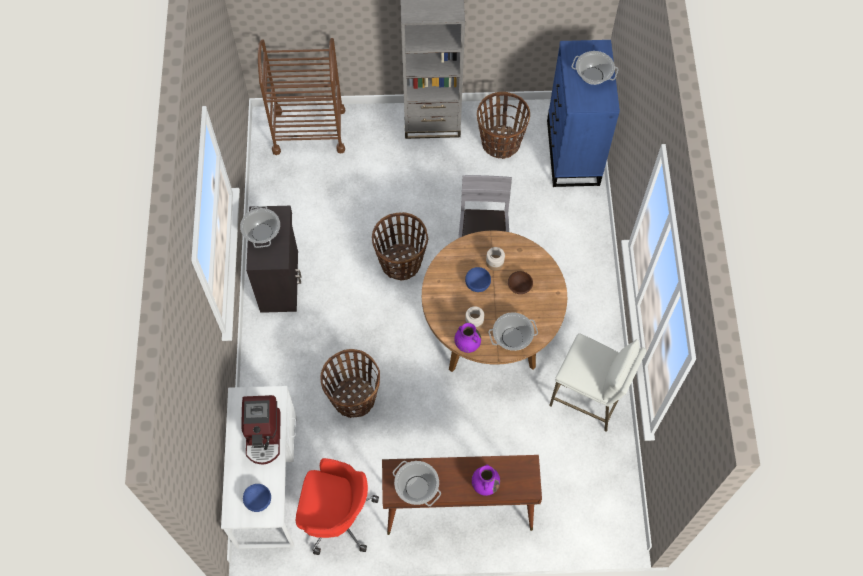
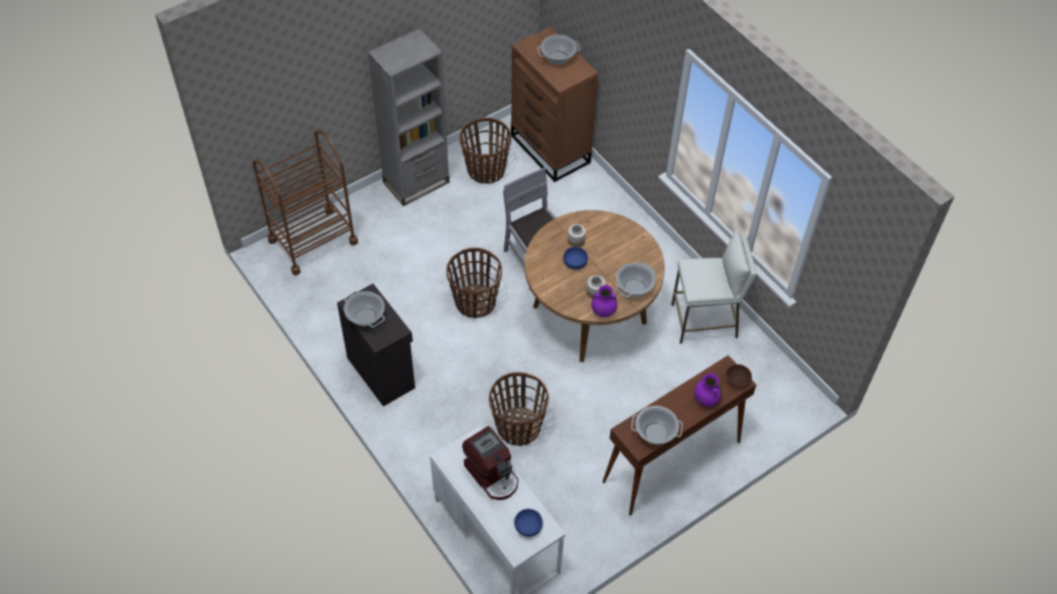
camera: 35 degrees left, 10 degrees down
red office chair [296,458,379,555] -> none
brown bowl [508,271,533,294] -> brown bowl moved to [725,364,752,388]
blue dresser [547,40,620,187] -> brown dresser [511,27,598,182]

